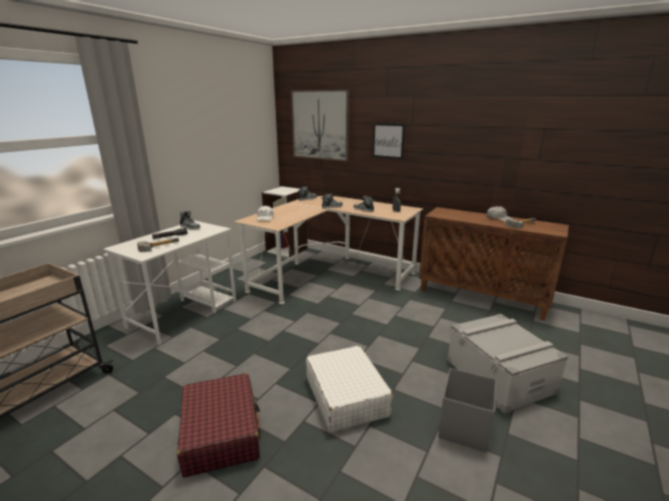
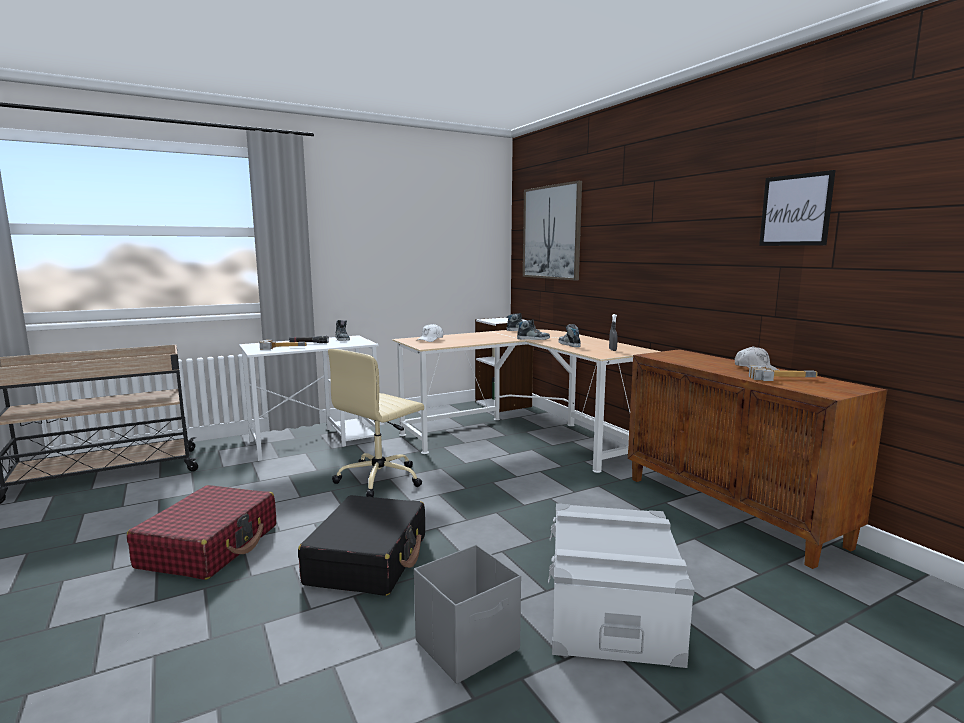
camera: 30 degrees right, 10 degrees down
white suitcase [306,346,393,432] -> black suitcase [298,495,425,596]
picture [372,123,405,159] -> picture moved to [759,170,835,246]
none -> beige office chair [328,349,424,497]

